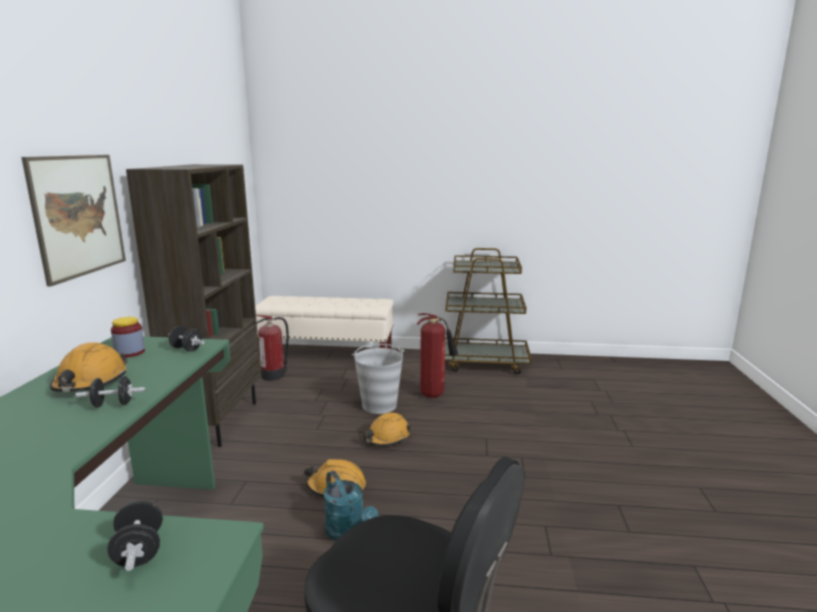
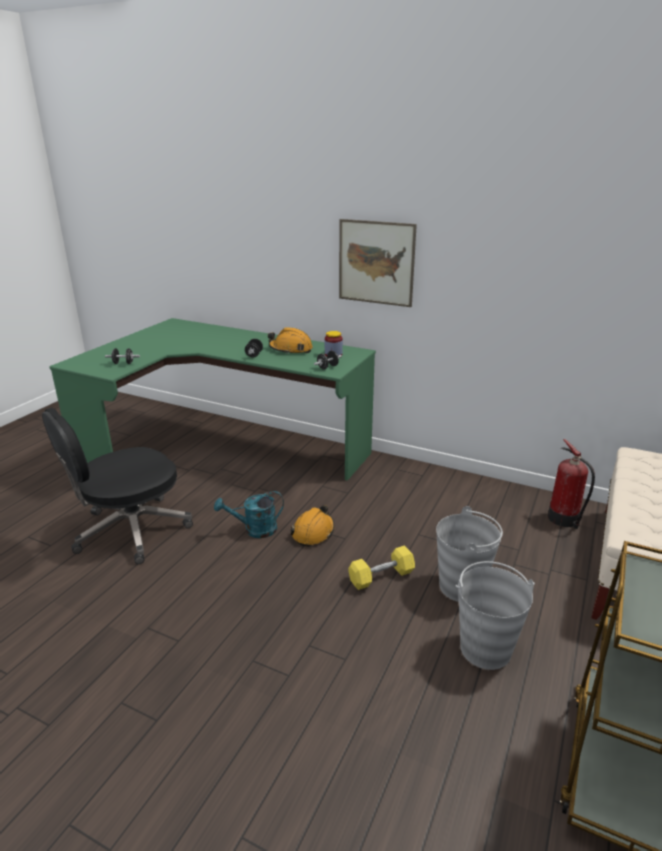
camera: 110 degrees right, 10 degrees up
brown bookcase [126,164,261,447] -> none
orange hard hat [363,413,412,446] -> yellow dumbbell [348,545,415,590]
fire extinguisher [417,313,458,398] -> grey bucket [455,561,535,670]

